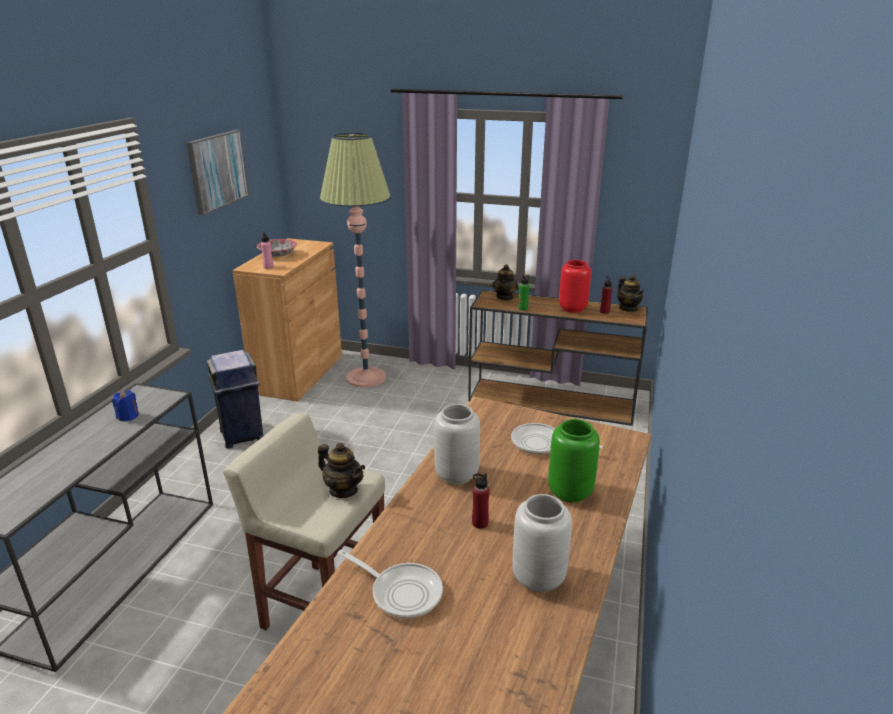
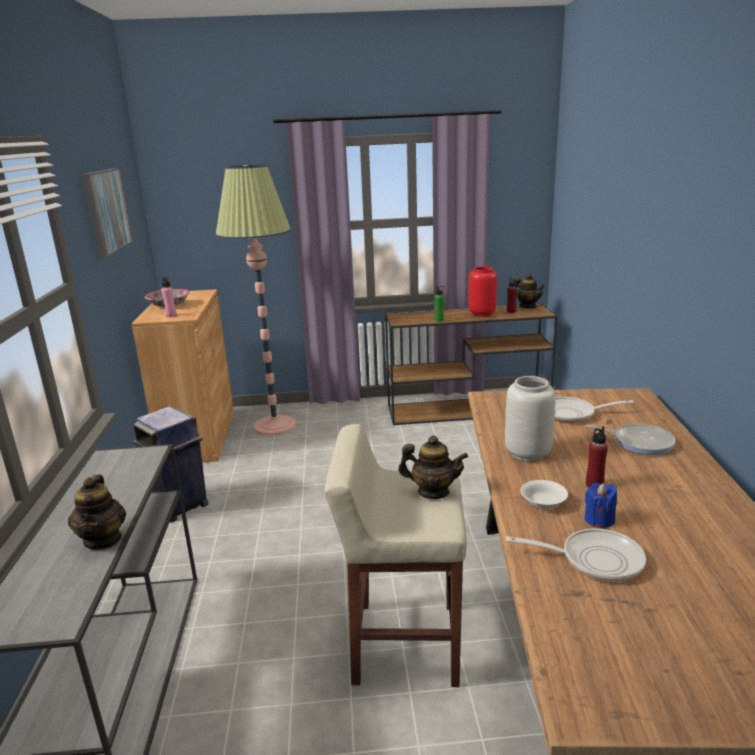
camera: 20 degrees left, 5 degrees down
blue candle [112,390,139,421] -> blue candle moved to [585,483,617,528]
teapot [492,264,518,300] -> teapot moved to [68,475,126,550]
grey vase [512,494,572,592] -> none
green vase [548,419,600,503] -> frying pan [585,424,676,455]
none -> white bowl [521,480,568,509]

